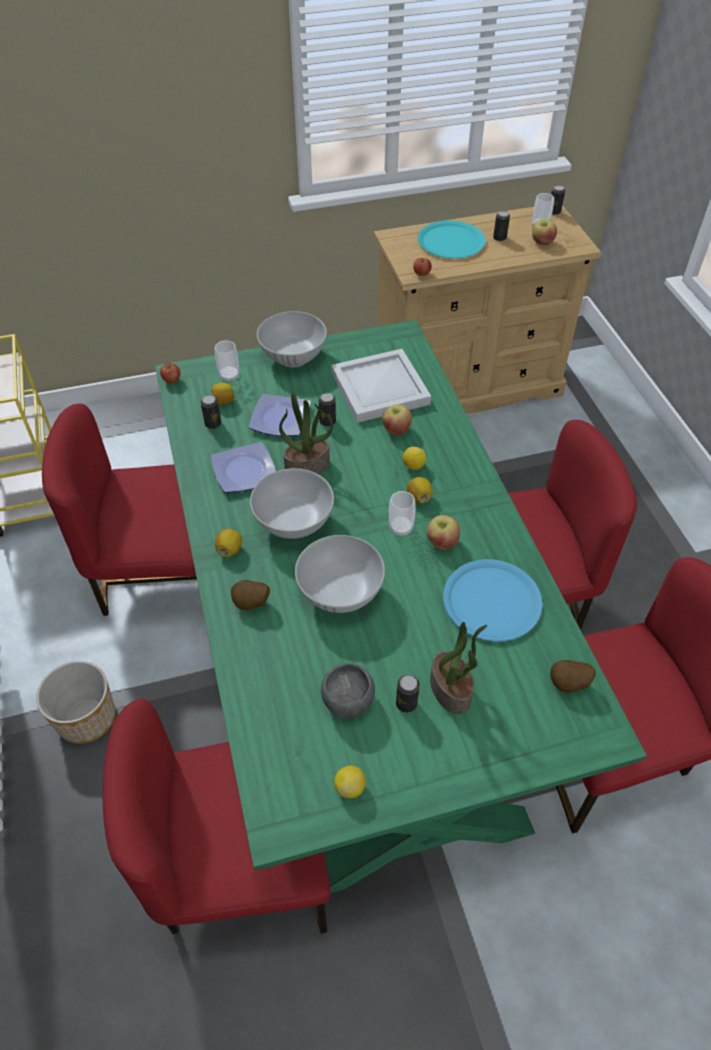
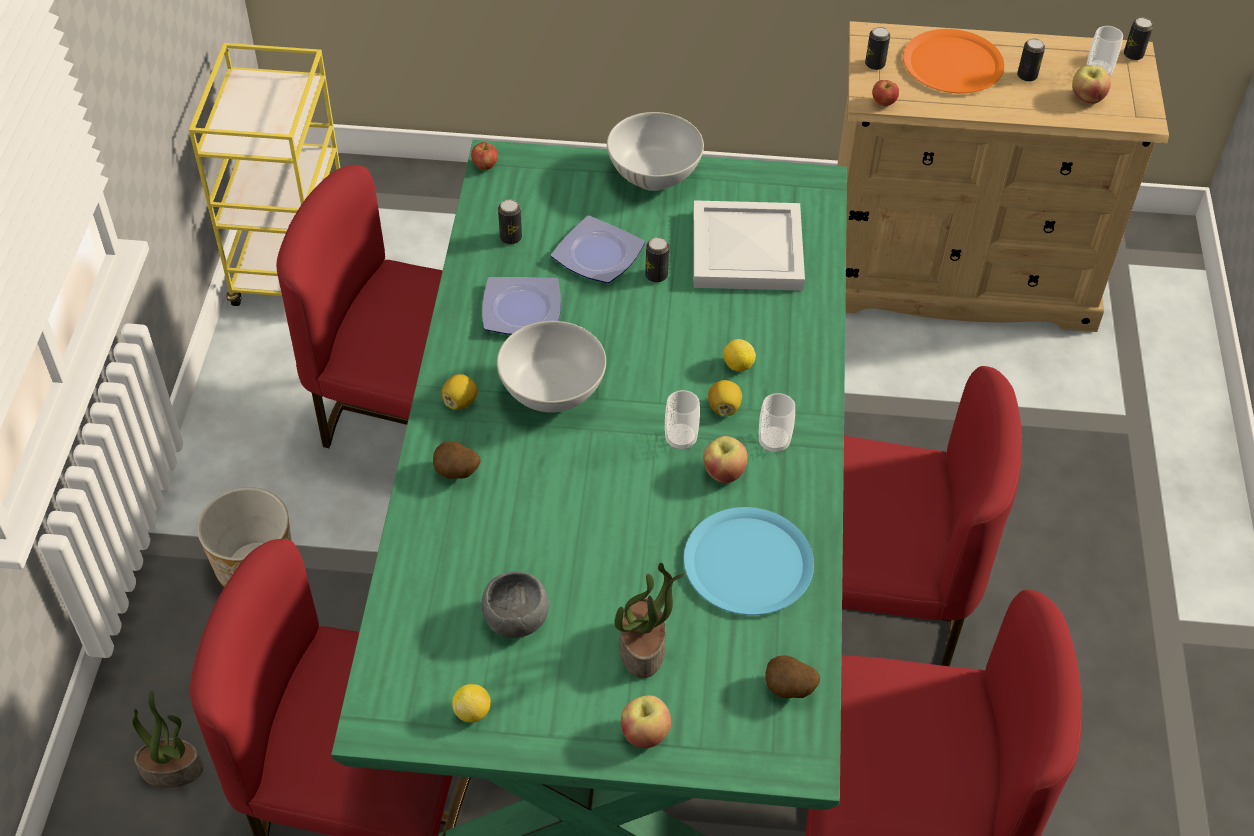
camera: 20 degrees right, 0 degrees up
lemon [211,383,235,405] -> none
cup [215,340,239,382] -> cup moved to [759,393,795,453]
potted plant [279,392,333,474] -> potted plant moved to [132,690,203,788]
white bowl [295,535,385,613] -> none
apple [382,404,412,436] -> apple moved to [621,695,671,748]
can [396,675,420,713] -> can moved to [865,27,890,70]
turquoise plate [418,220,486,258] -> orange plate [903,29,1004,93]

